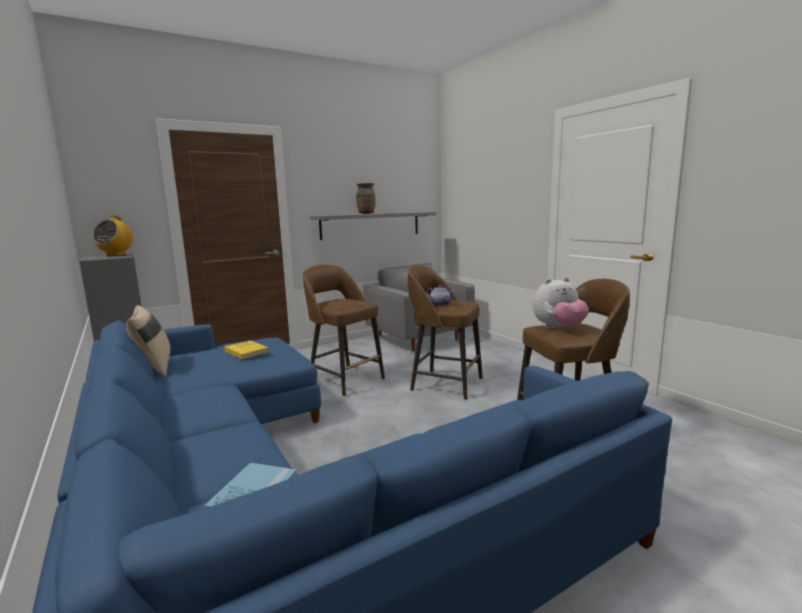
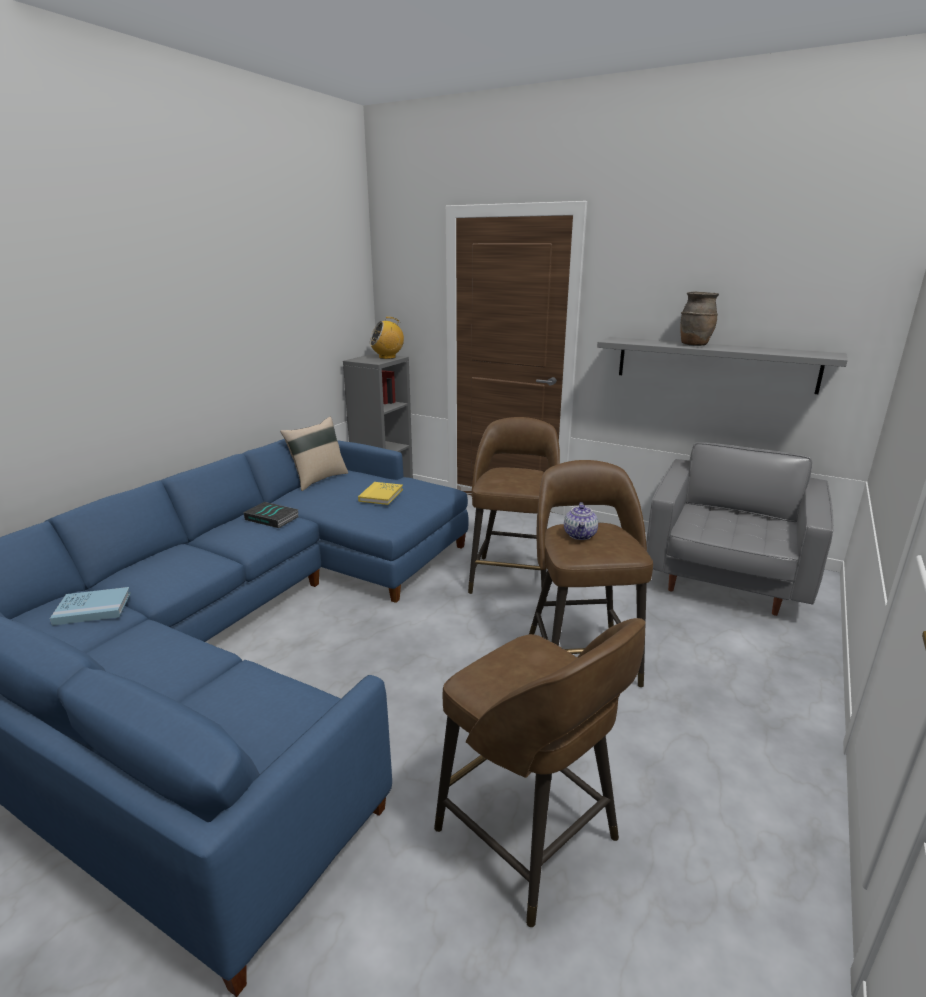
camera: 60 degrees right, 10 degrees up
plush toy [533,277,589,329] -> none
none -> book [244,502,299,528]

